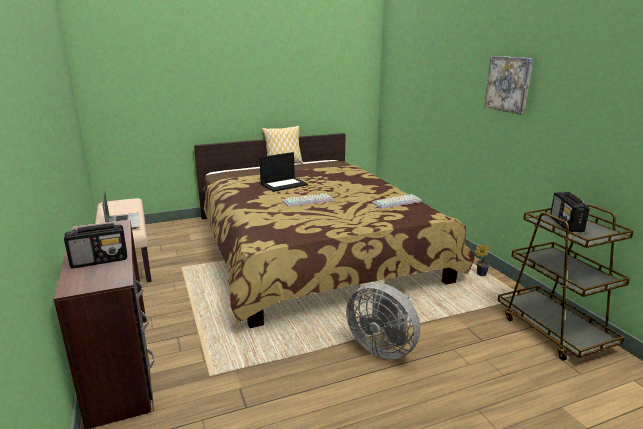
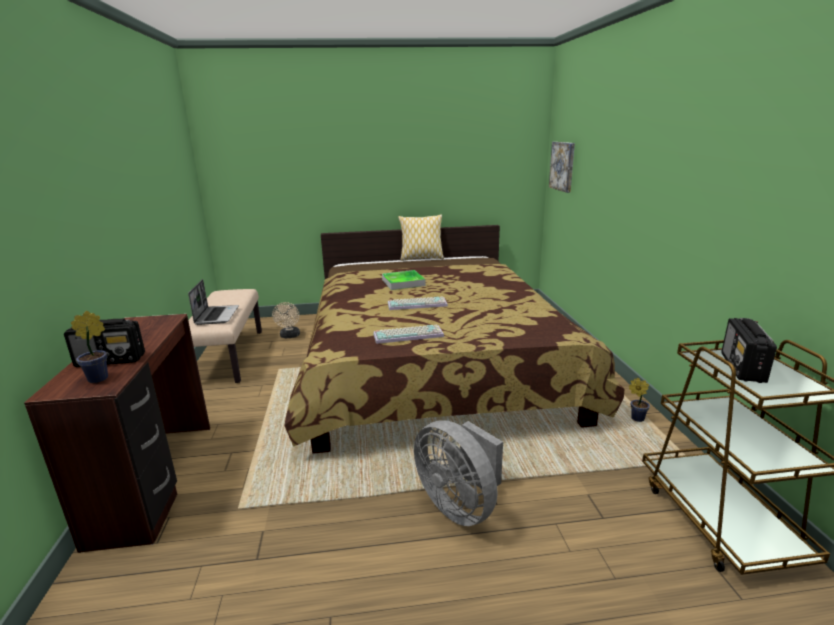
camera: 15 degrees right, 0 degrees up
laptop [259,152,308,192] -> tray [382,270,426,290]
keyboard [372,194,422,209] -> keyboard moved to [373,325,444,344]
picture [484,56,533,115] -> picture moved to [549,142,575,193]
none -> potted plant [71,311,108,383]
none -> beige fan [272,302,300,338]

